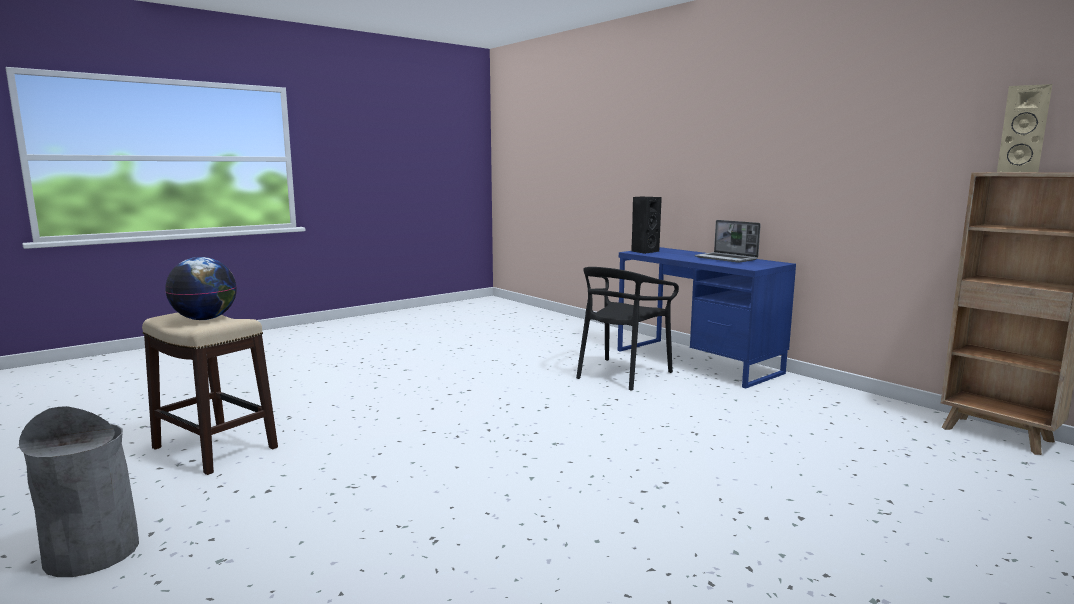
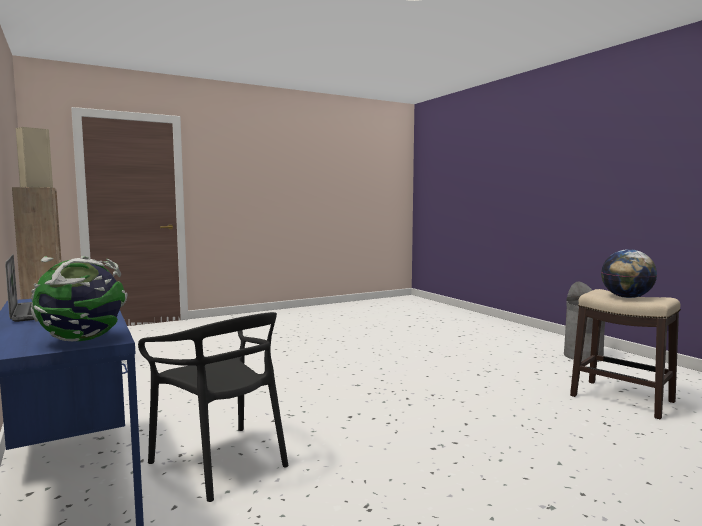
camera: 170 degrees left, 5 degrees down
black chair [576,267,679,391] -> black chair turned 90 degrees clockwise [138,312,288,502]
black speaker [631,196,662,254] -> globe [31,256,128,341]

